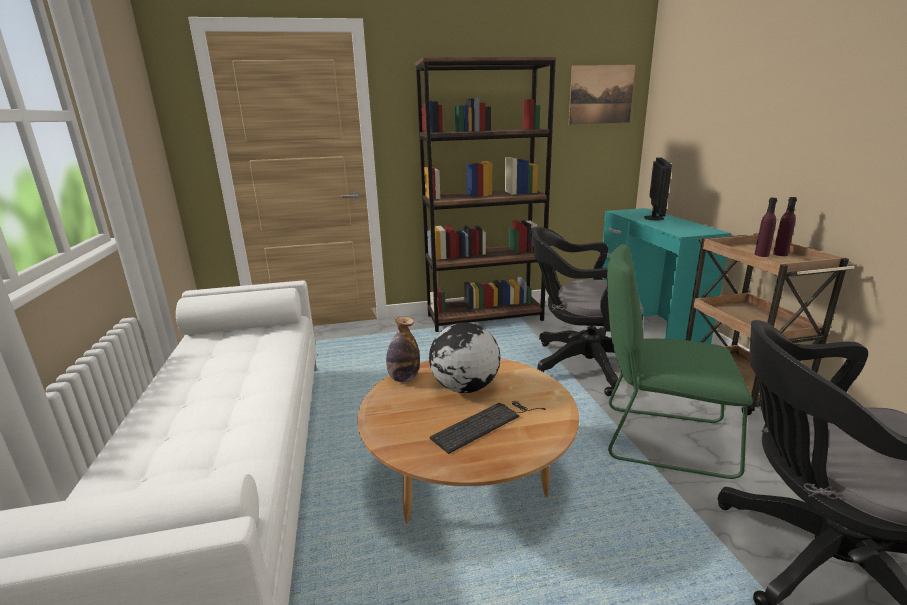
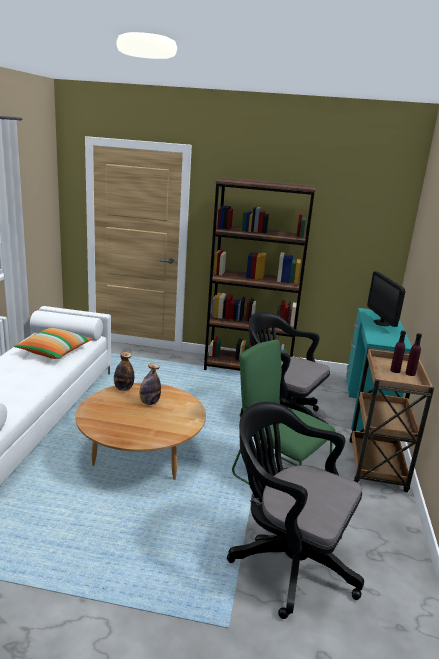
camera: 20 degrees right, 0 degrees up
globe [429,322,500,393] -> bottle [140,364,161,405]
keyboard [430,401,546,454] -> none
picture [569,65,635,125] -> none
monitor [644,158,672,221] -> monitor turned 135 degrees clockwise [367,272,405,327]
none -> pillow [14,328,92,359]

